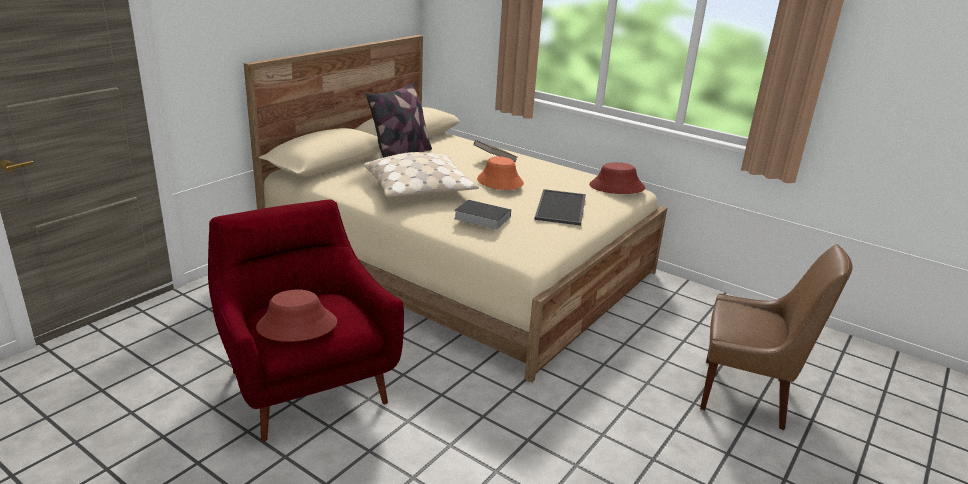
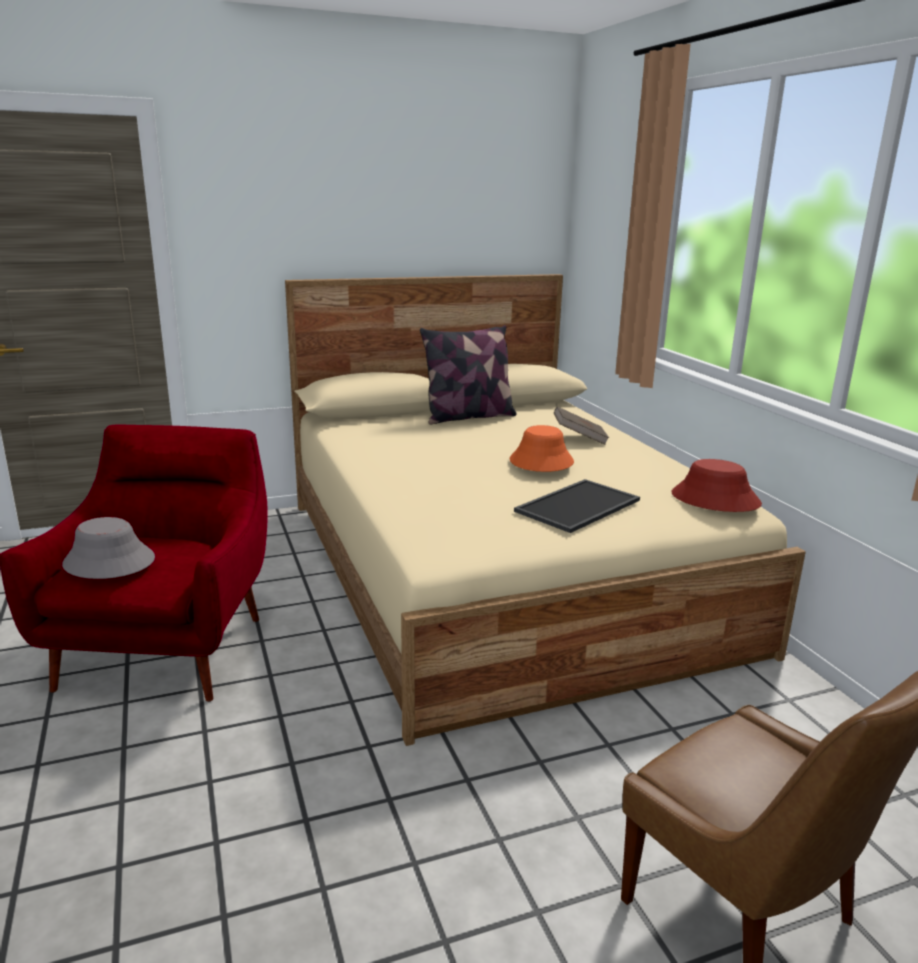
camera: 35 degrees right, 5 degrees down
red hat [256,289,337,342] -> grey hat [62,517,155,579]
beige pillow [363,152,479,197] -> none
book [454,200,511,229] -> none

